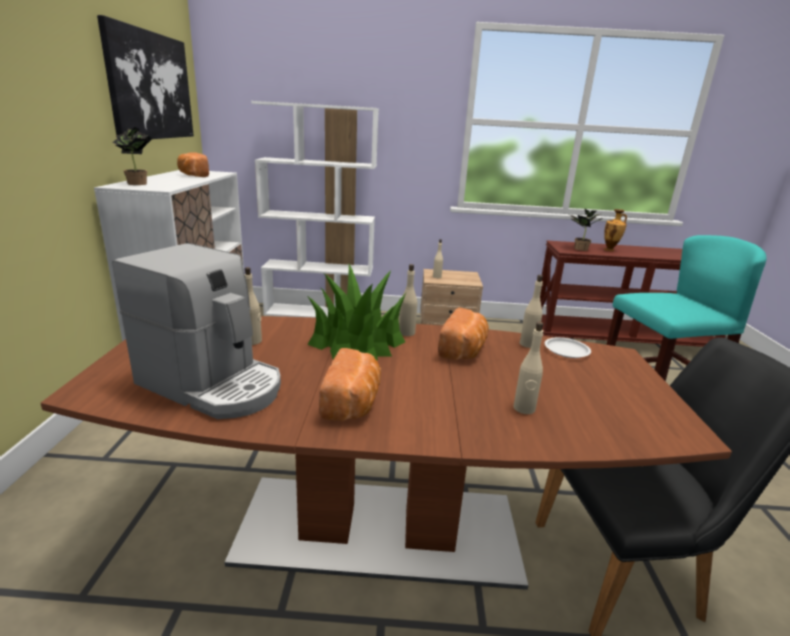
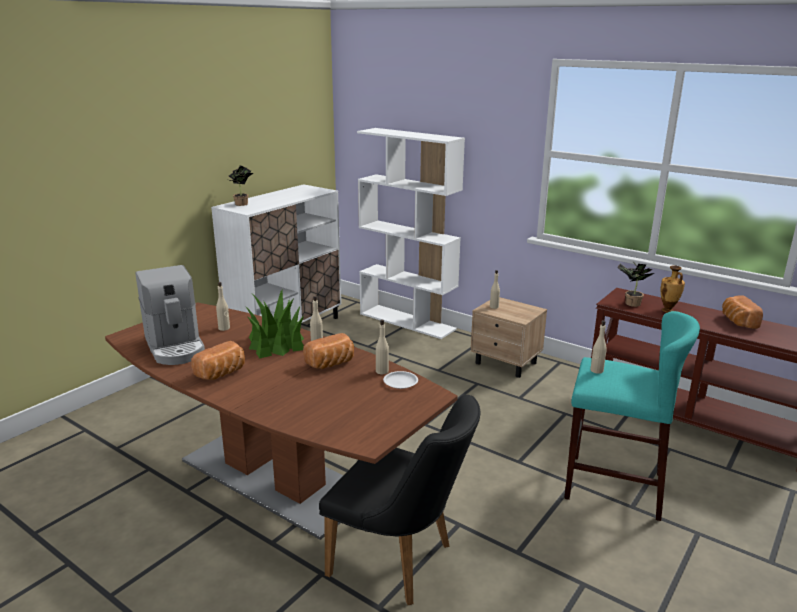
camera: 35 degrees right, 0 degrees up
picture [97,15,194,139] -> none
bread [177,152,209,177] -> bread moved to [722,295,763,329]
beige bottle [513,321,543,414] -> beige bottle moved to [590,320,607,374]

